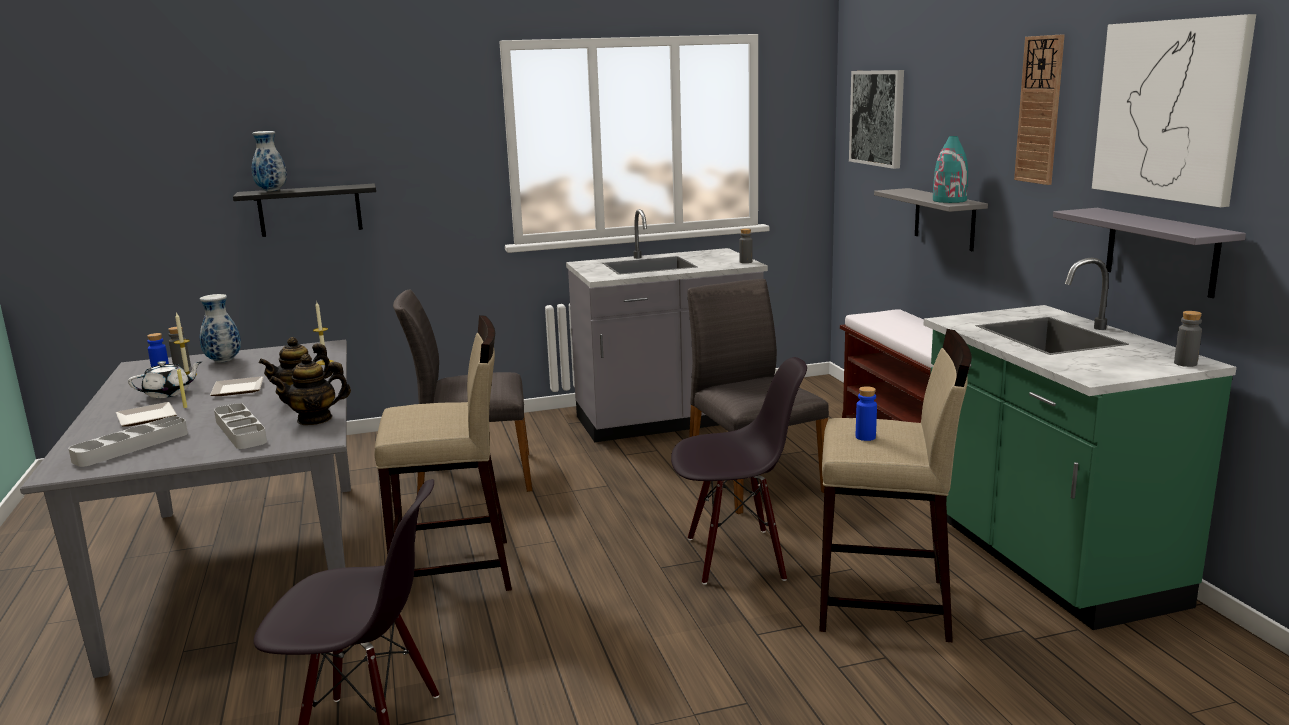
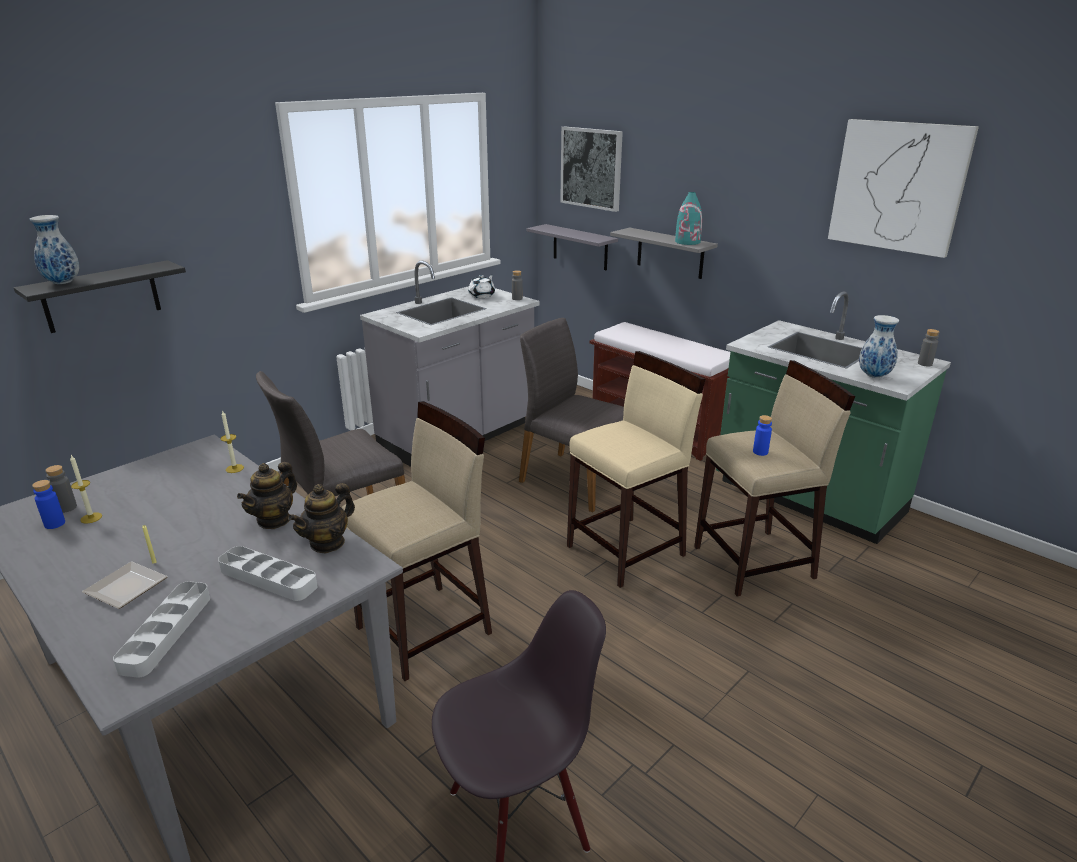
camera: 30 degrees left, 10 degrees up
white teapot [128,361,203,398] -> white teapot moved to [468,274,495,298]
vase [200,294,241,362] -> vase moved to [859,315,899,378]
plate [210,376,263,396] -> none
black chair [671,357,807,585] -> beige stool [567,351,706,588]
wall clock [1014,34,1065,185] -> none
grey shelf [1053,208,1246,298] -> grey shelf moved to [527,224,618,270]

